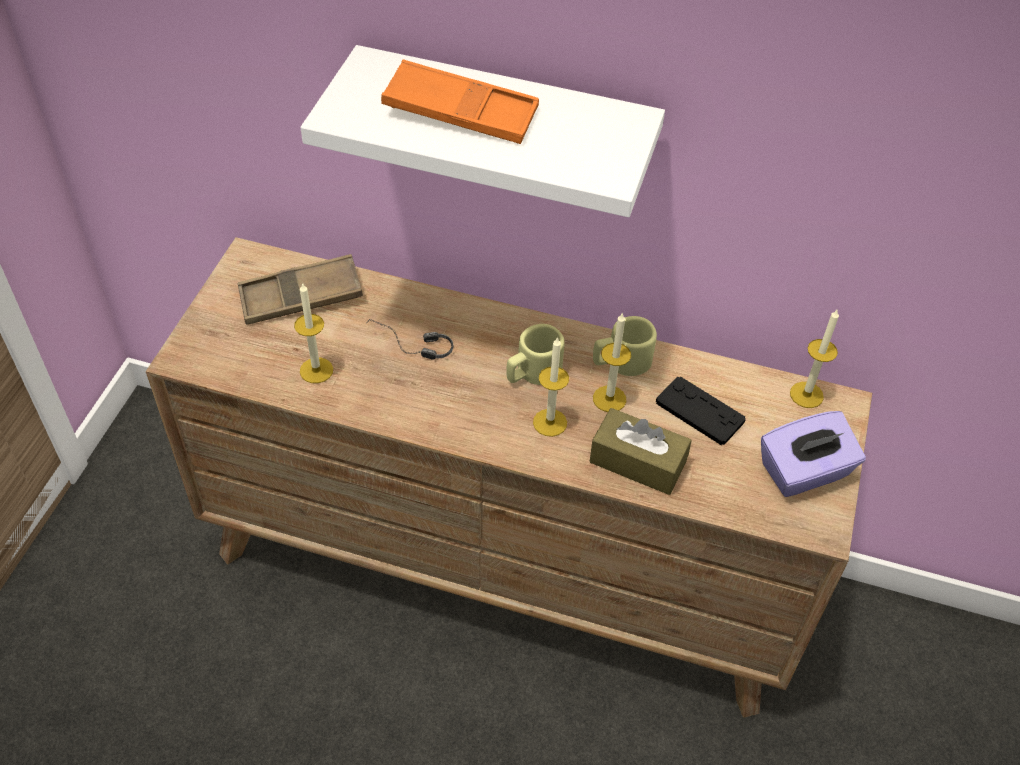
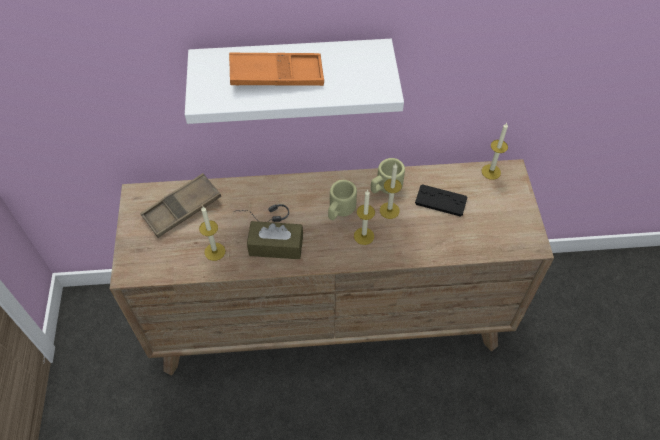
camera: 20 degrees left, 5 degrees up
brown tissue box [590,408,692,495] -> brown tissue box moved to [247,221,303,259]
purple tissue box [761,411,866,497] -> none

